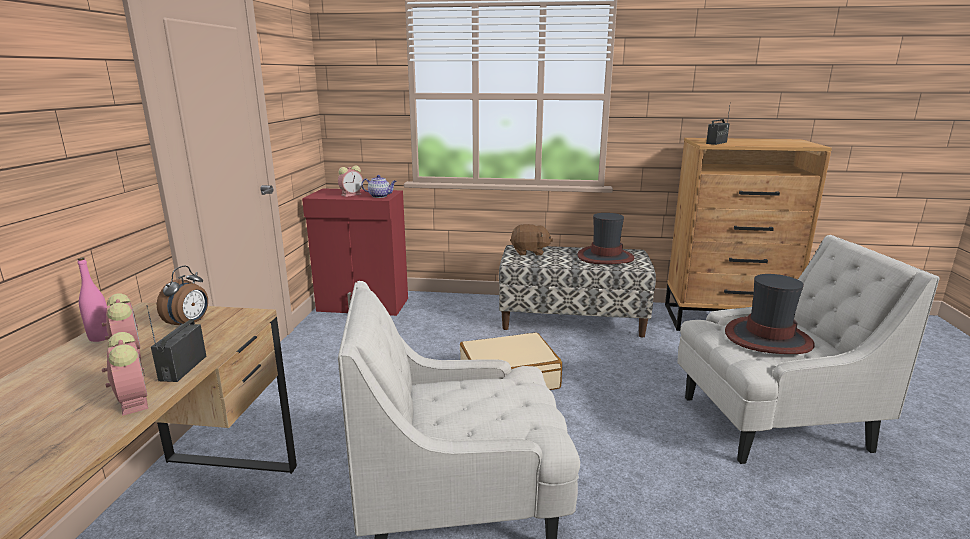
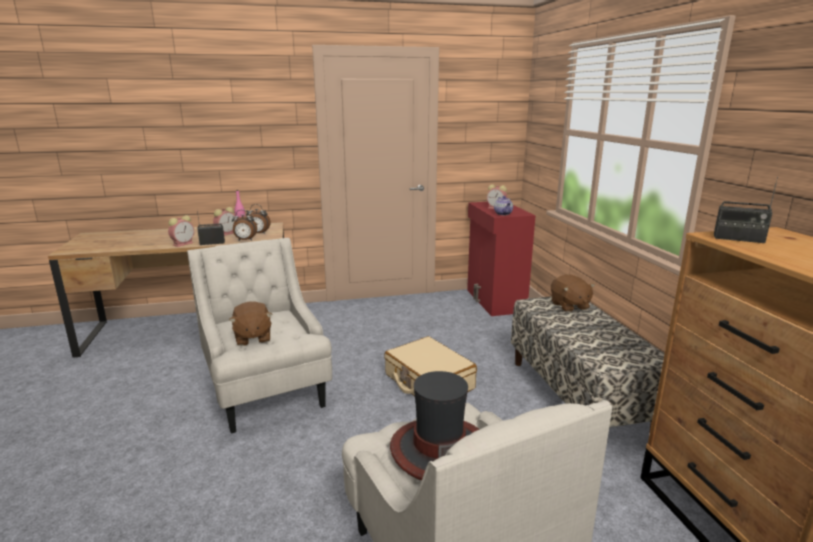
camera: 70 degrees right, 0 degrees up
hat [577,213,634,264] -> none
none -> brown plush toy [229,301,273,346]
none -> alarm clock [232,210,257,241]

